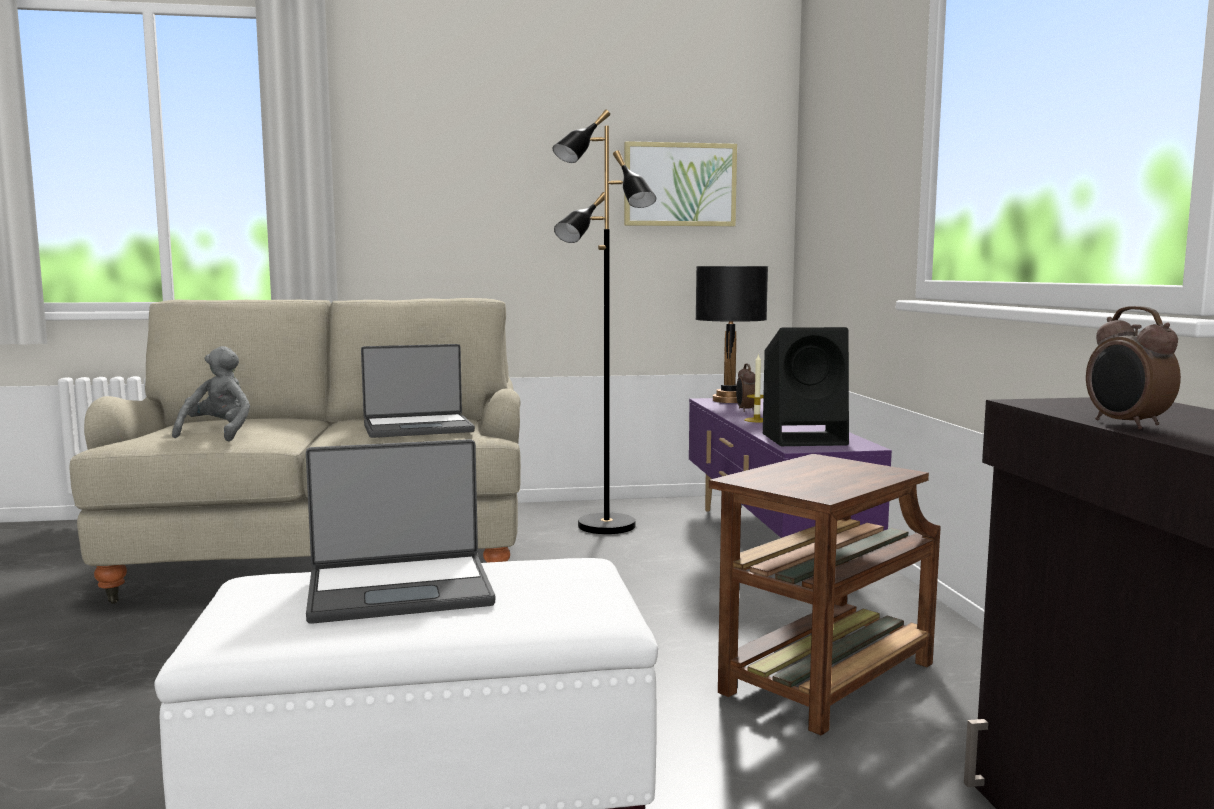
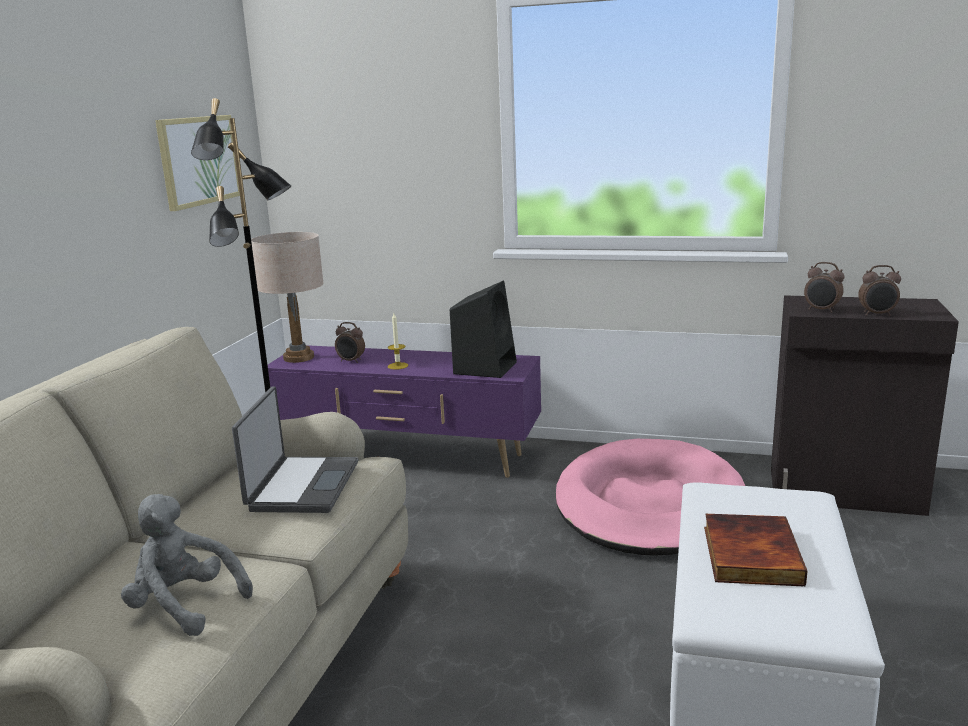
camera: 65 degrees left, 10 degrees up
laptop [306,439,495,624] -> book [704,514,807,587]
black table lamp [696,266,768,403] -> beige table lamp [251,232,324,363]
brown side table [709,454,941,735] -> pink dog bed [556,439,745,556]
none -> alarm clock [804,262,845,313]

